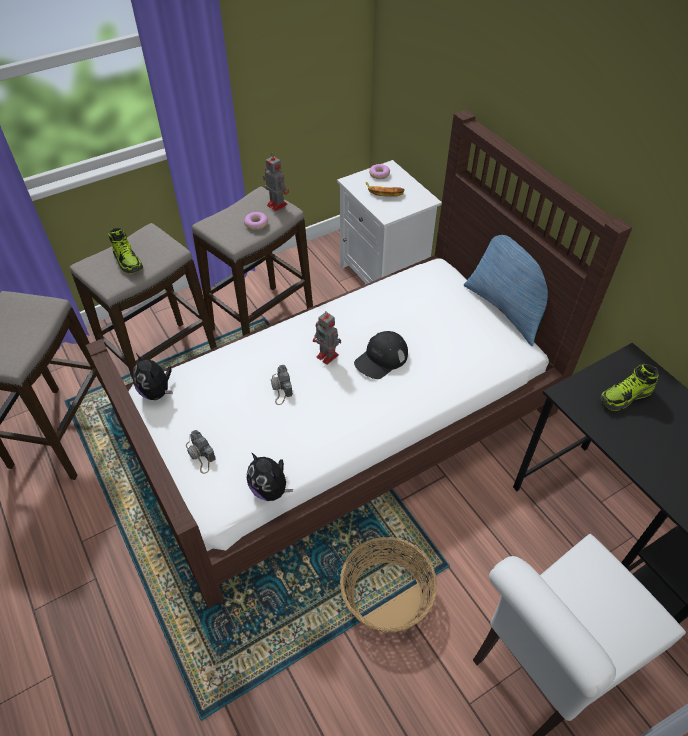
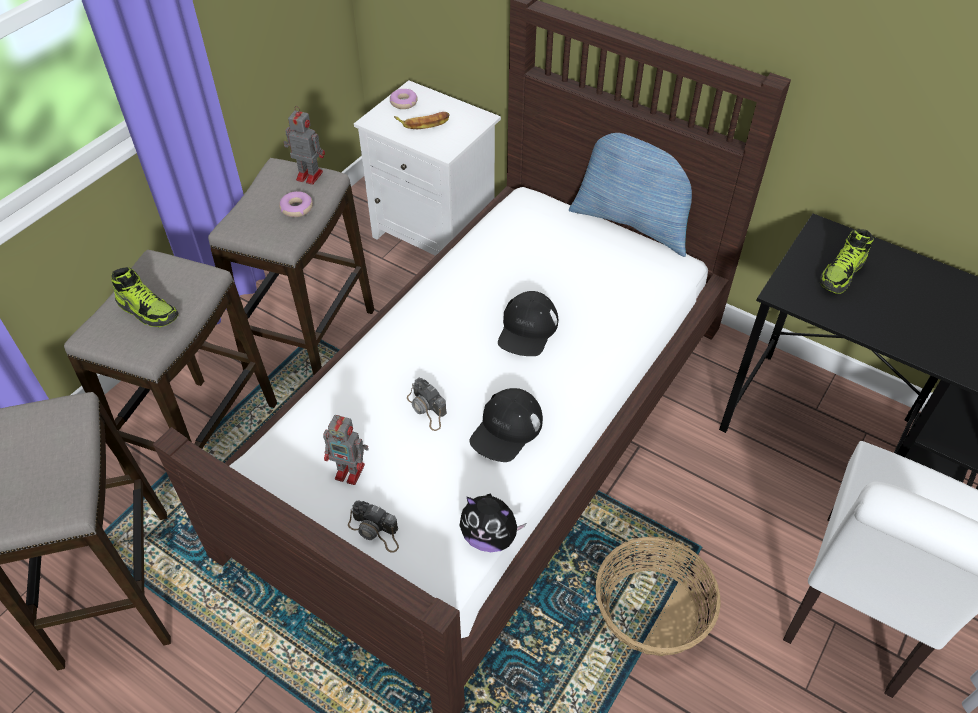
camera: 25 degrees left, 0 degrees up
plush toy [132,354,173,400] -> none
toy robot [313,311,341,365] -> toy robot moved to [323,415,369,485]
none -> black cap [469,388,543,462]

